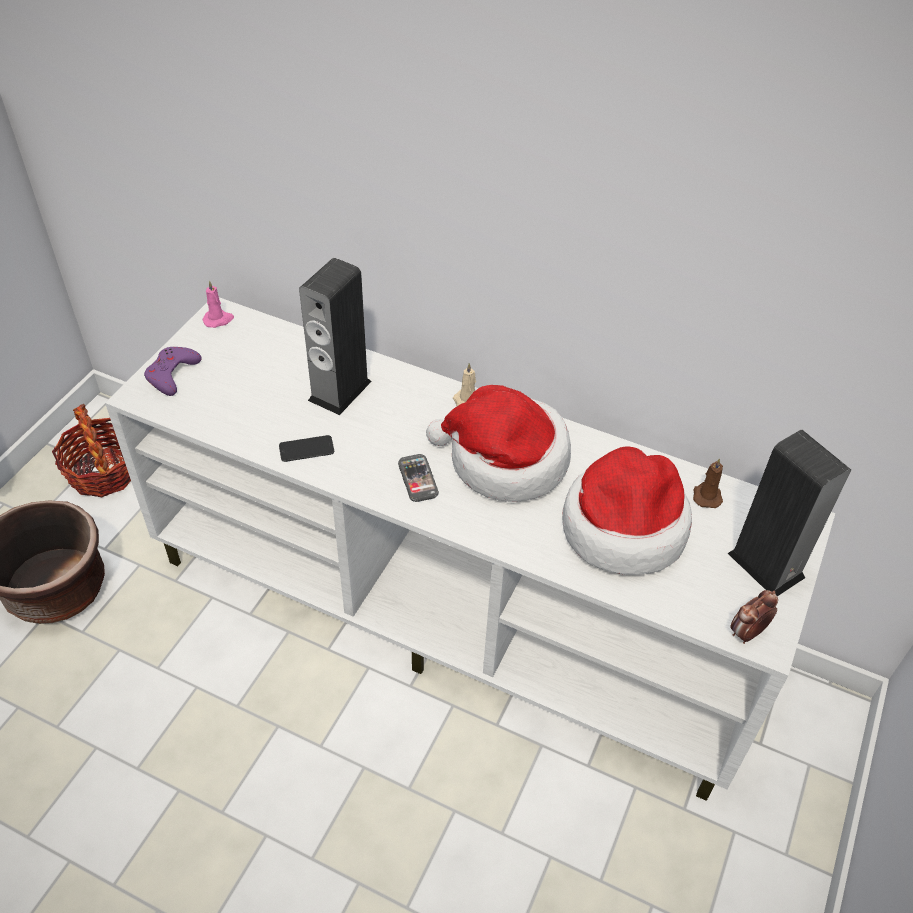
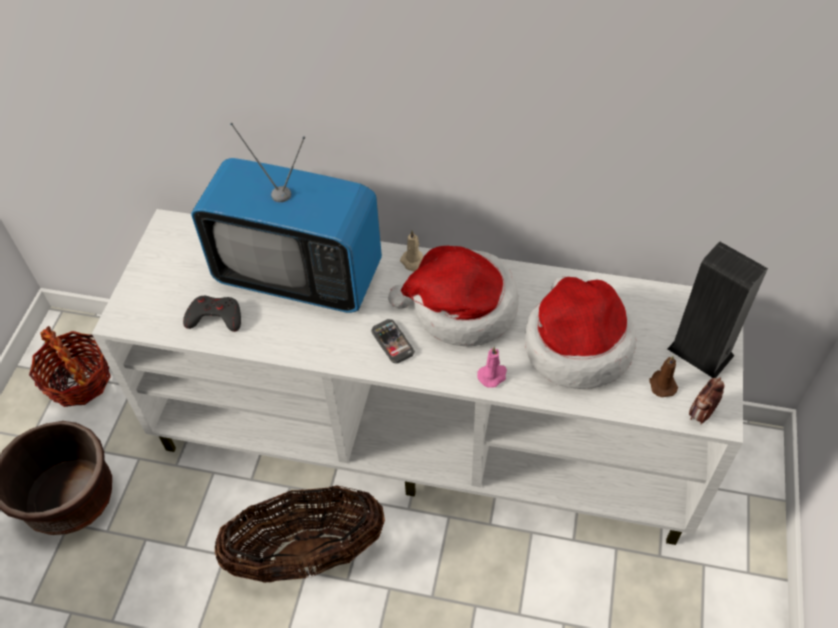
camera: 10 degrees left, 5 degrees up
purple game controller [144,347,202,396] -> none
pink candle [202,280,234,328] -> pink candle moved to [477,346,507,388]
phone [279,435,334,462] -> none
speaker [299,258,372,415] -> television [191,123,382,313]
brown candle [693,458,723,508] -> brown candle moved to [649,356,678,397]
none -> grey game controller [183,296,241,332]
none -> basket [215,485,385,583]

